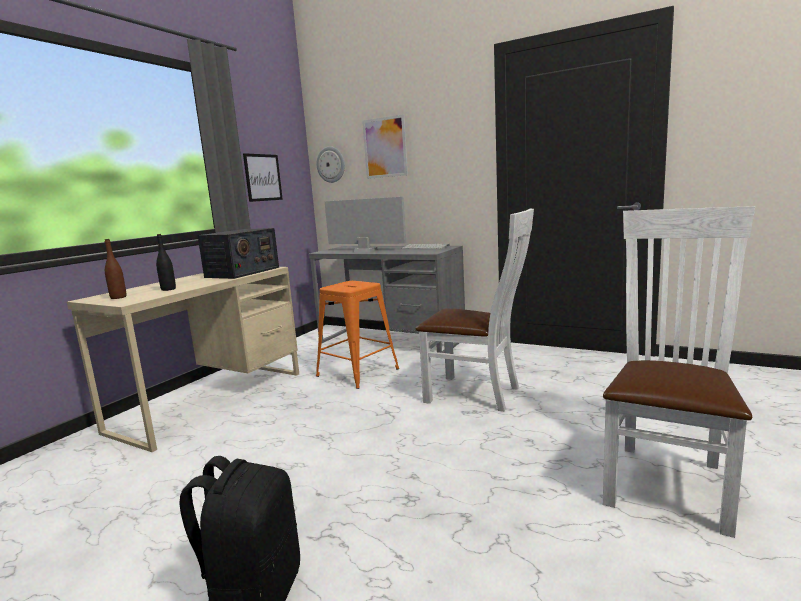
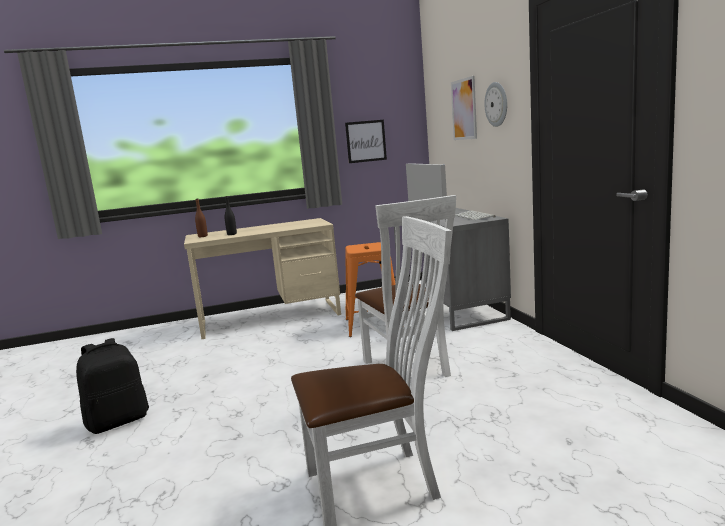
camera: 45 degrees right, 0 degrees up
radio [197,228,279,279] -> none
wall clock [317,146,345,183] -> wall clock moved to [484,82,507,127]

